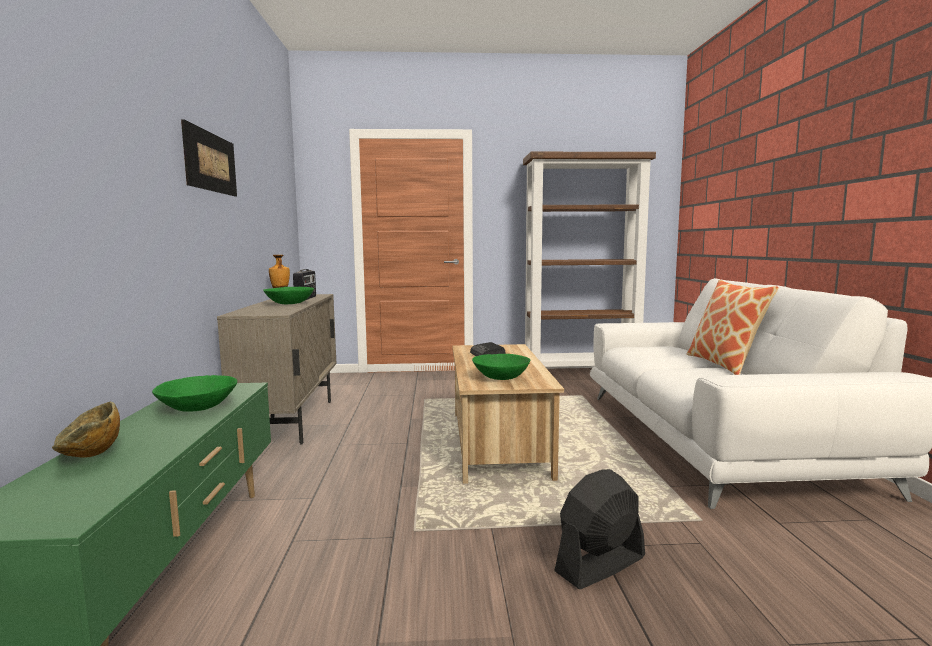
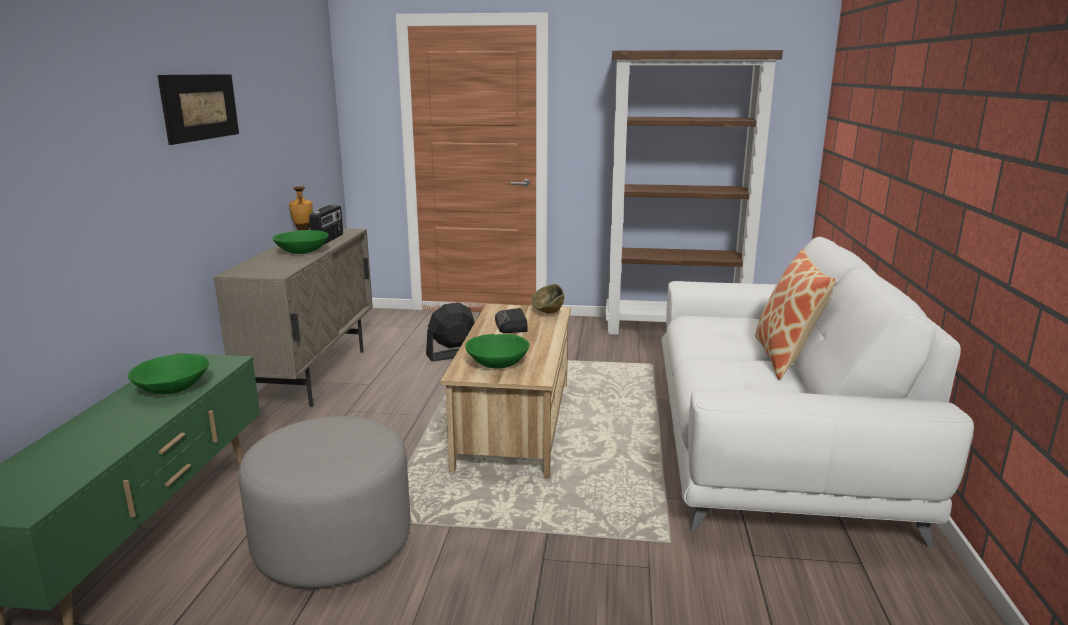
camera: 10 degrees right, 10 degrees up
bowl [52,402,120,458] -> bowl moved to [531,284,564,314]
black fan [554,469,645,589] -> black fan moved to [426,303,476,361]
none -> grey ottoman [238,416,411,588]

